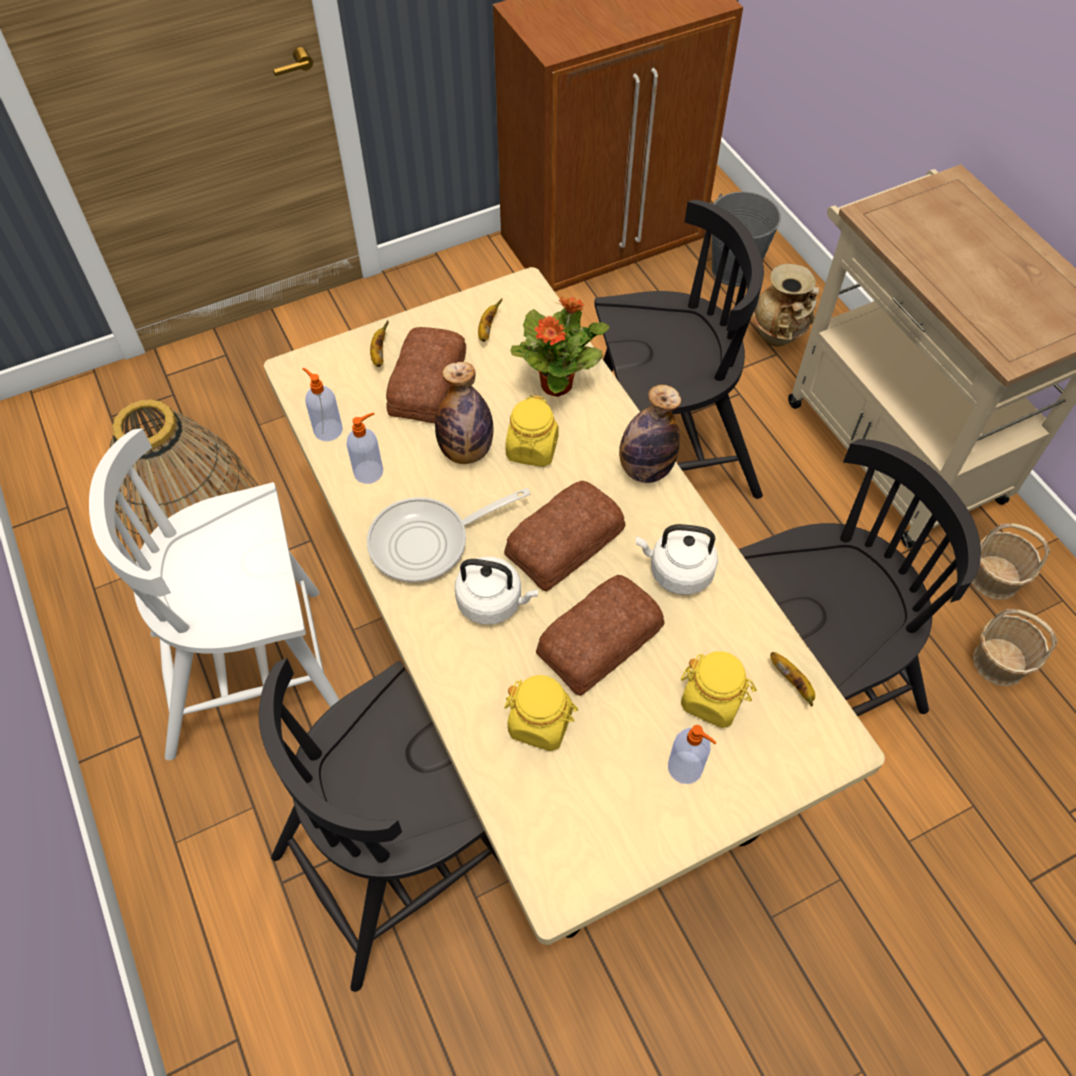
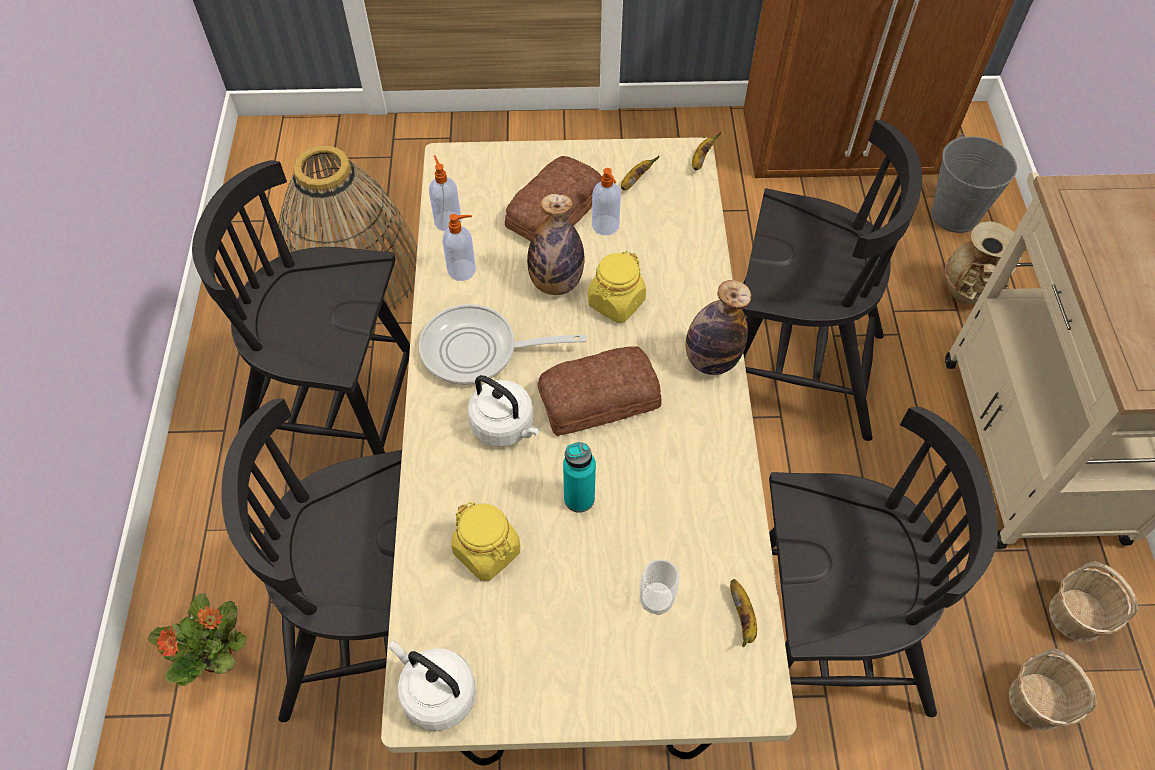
camera: 25 degrees right, 0 degrees up
white chair [89,428,339,760] -> black chair [192,160,410,455]
banana [370,320,389,367] -> banana moved to [692,132,721,171]
potted plant [510,297,610,397] -> potted plant moved to [147,593,246,686]
bread [536,575,665,696] -> turquoise bottle [563,442,596,513]
white kettle [636,524,718,595] -> white kettle moved to [389,641,476,731]
soap dispenser [668,725,717,784] -> soap dispenser moved to [592,168,621,236]
yellow jar [681,651,757,728] -> cup [640,559,679,615]

